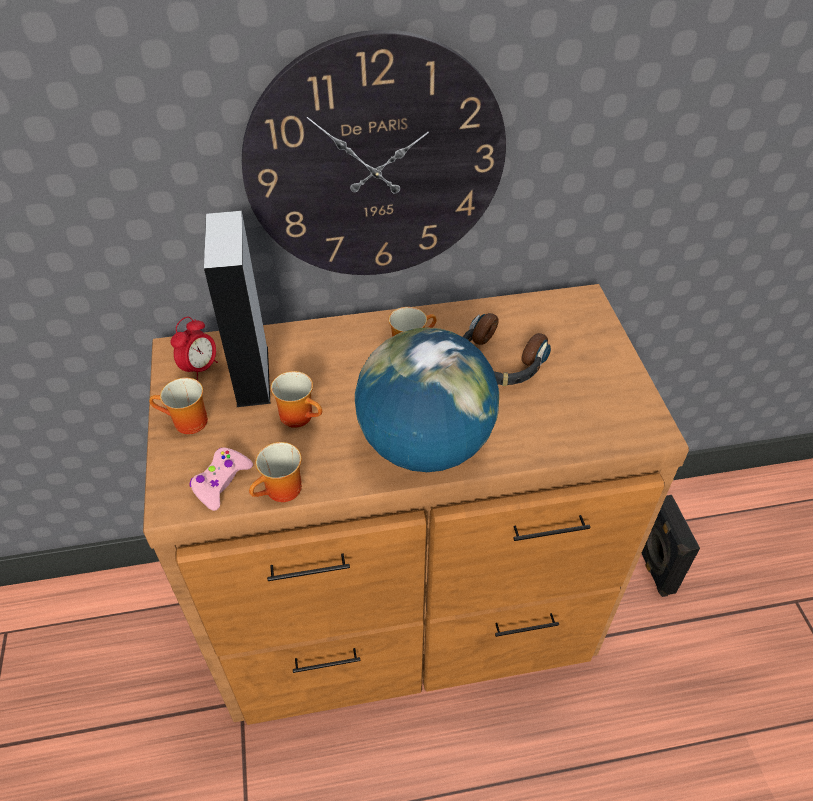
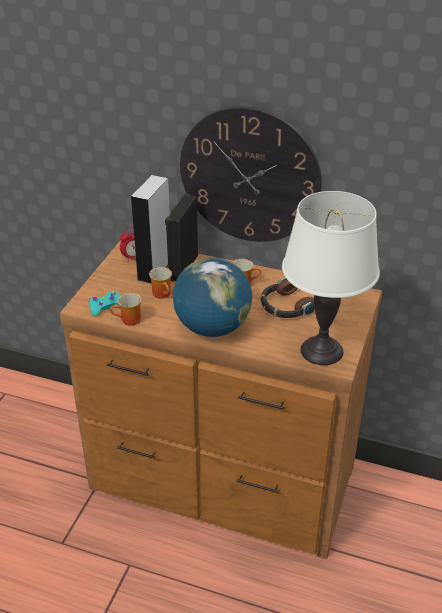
camera: 30 degrees right, 10 degrees down
mug [149,378,208,434] -> none
pink game controller [190,448,253,511] -> turquoise game controller [89,291,120,317]
black speaker [642,495,700,597] -> black speaker moved to [165,194,198,282]
none -> white table lamp [282,191,380,365]

